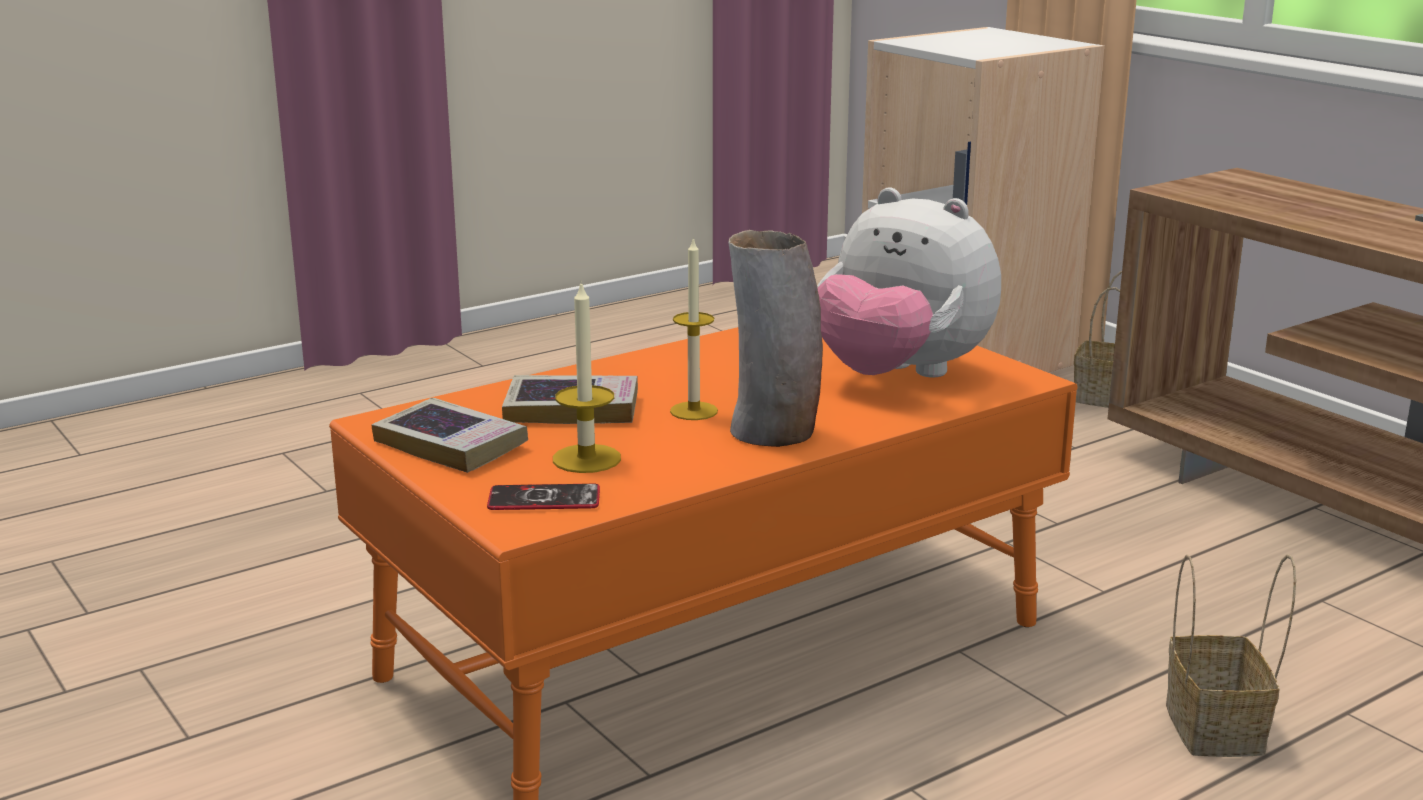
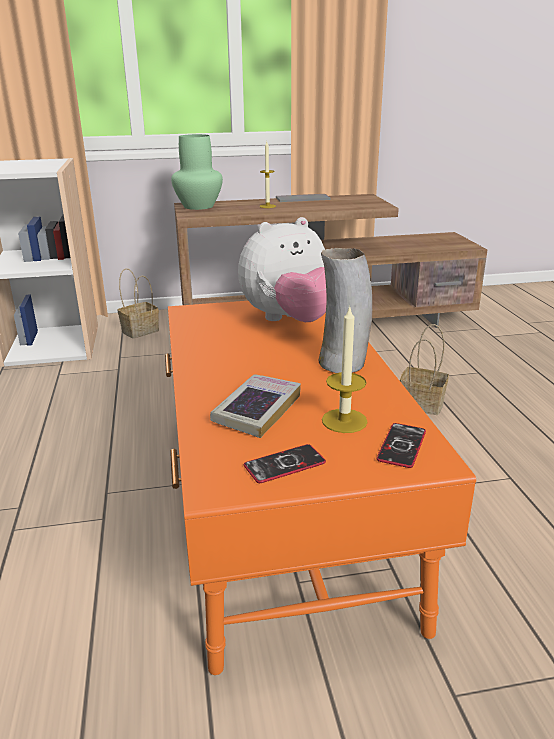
camera: 65 degrees left, 5 degrees up
book [371,398,528,473] -> phone [244,444,326,483]
candle [670,238,718,420] -> candle moved to [259,141,276,208]
none -> green vase [171,134,223,210]

